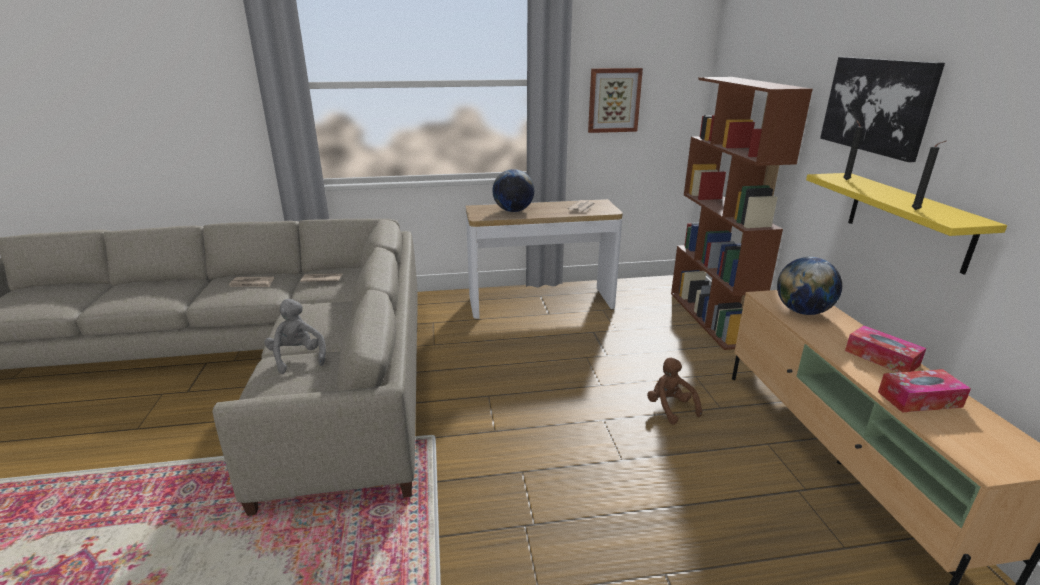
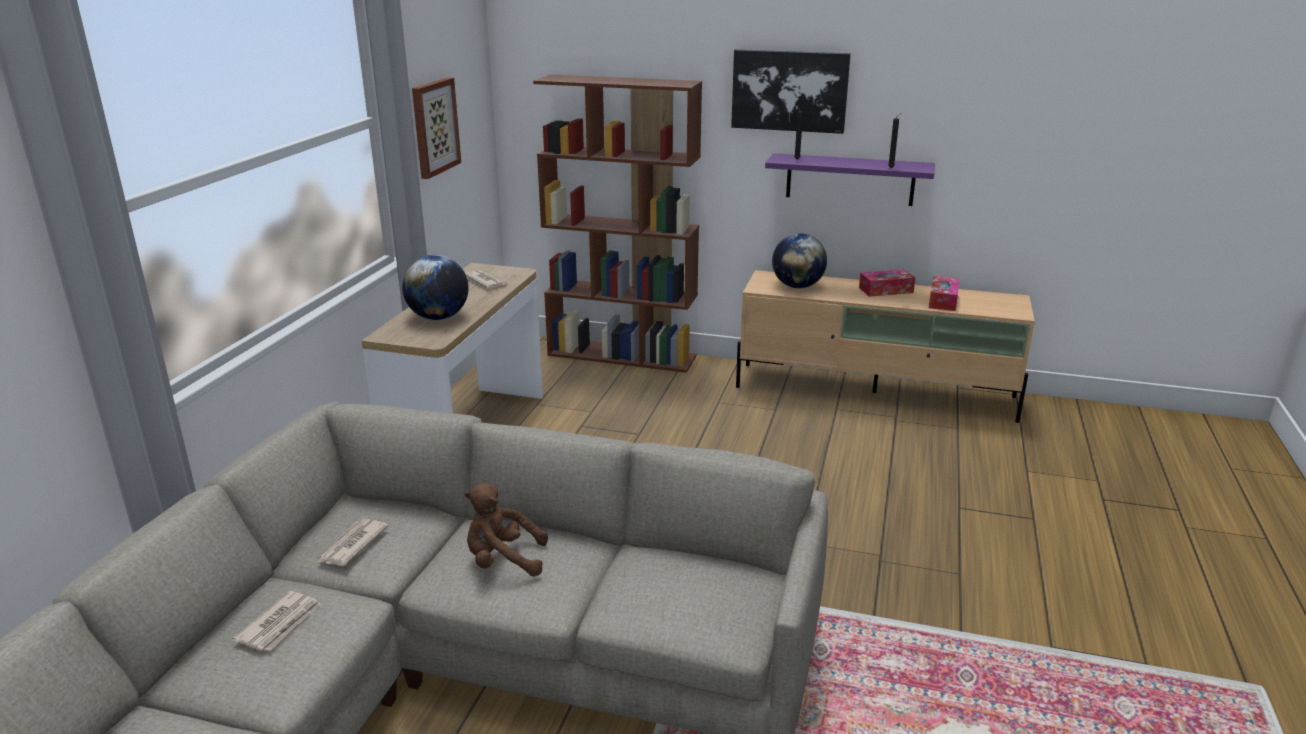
camera: 65 degrees left, 0 degrees up
grey plush toy [264,299,326,374] -> none
brown plush toy [647,358,702,425] -> brown plush toy moved to [465,483,548,577]
yellow shelf [806,173,1007,275] -> purple shelf [765,153,935,206]

